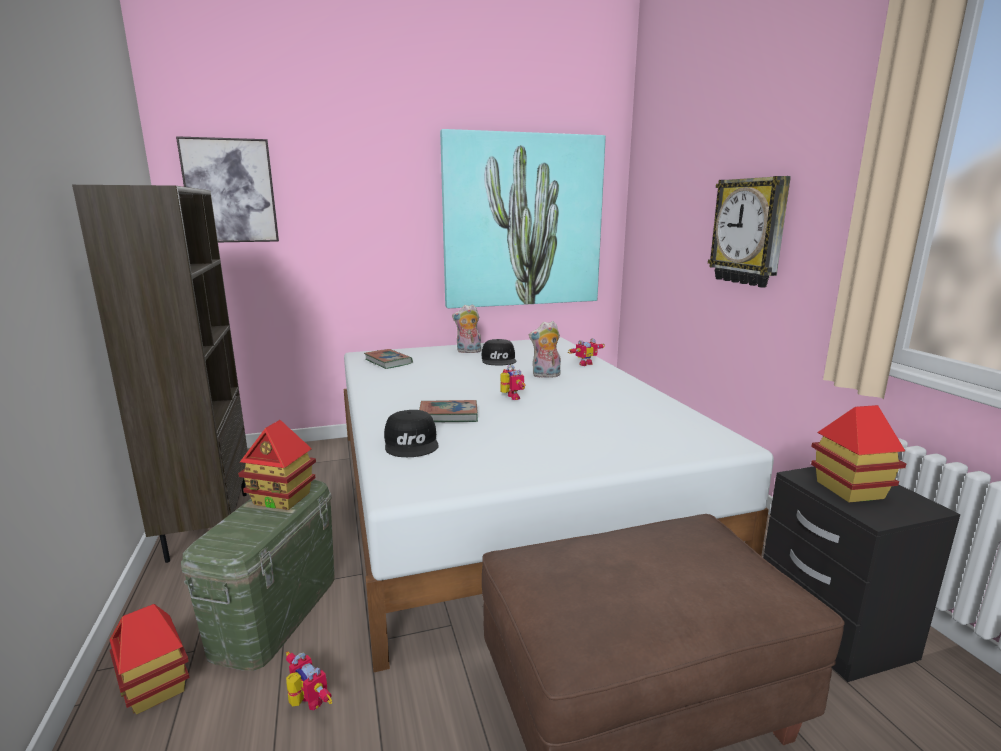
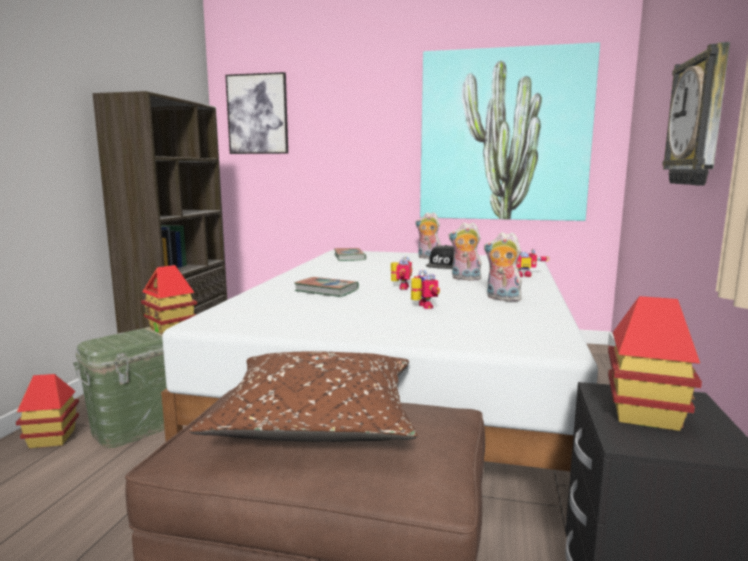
camera: 30 degrees right, 5 degrees down
toy robot [286,652,332,710] -> toy robot moved to [411,270,440,309]
black cap [384,410,439,457] -> none
none -> brown pillow [189,351,417,442]
none -> plush toy [484,232,522,301]

